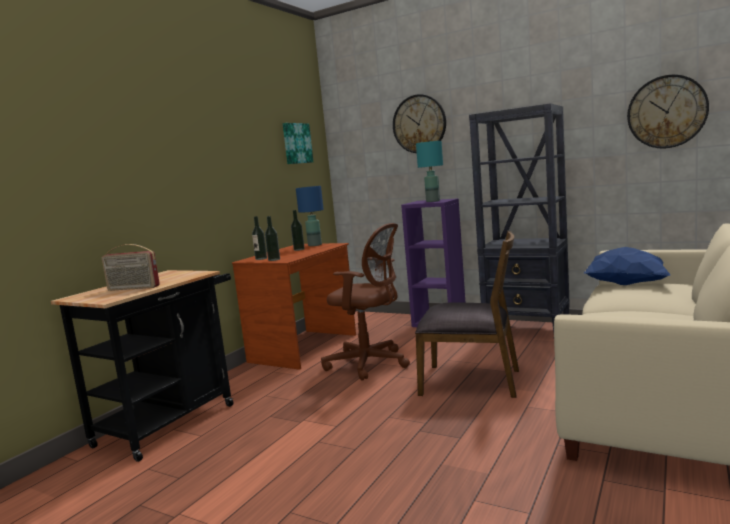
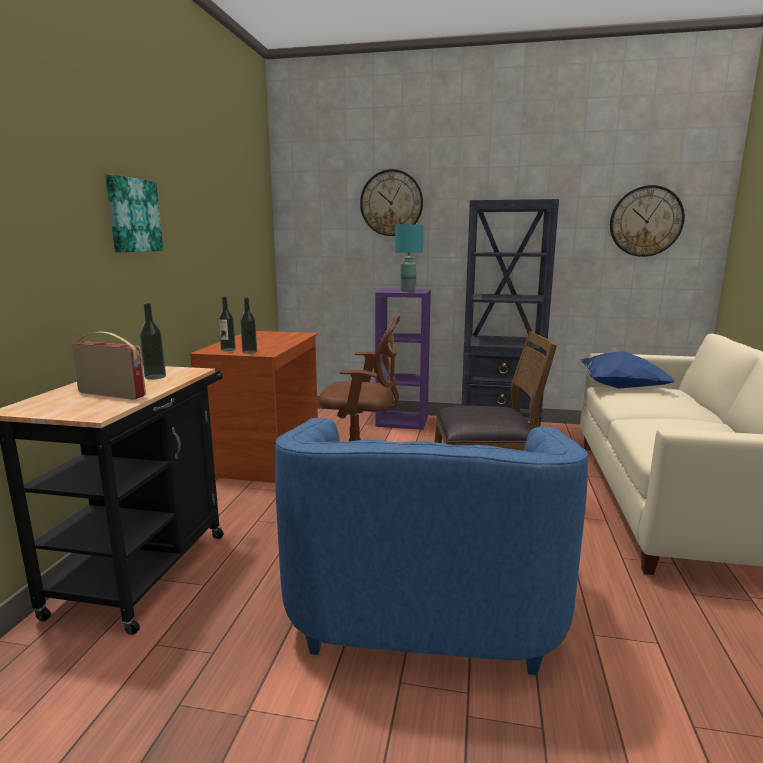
camera: 20 degrees left, 5 degrees up
radio [102,244,160,291] -> radio turned 150 degrees counterclockwise [71,332,146,400]
picture [283,123,313,164] -> picture moved to [105,174,163,252]
bottle [291,210,305,251] -> bottle moved to [139,303,166,380]
blue table lamp [296,186,324,246] -> none
none -> blue armchair [275,418,588,675]

